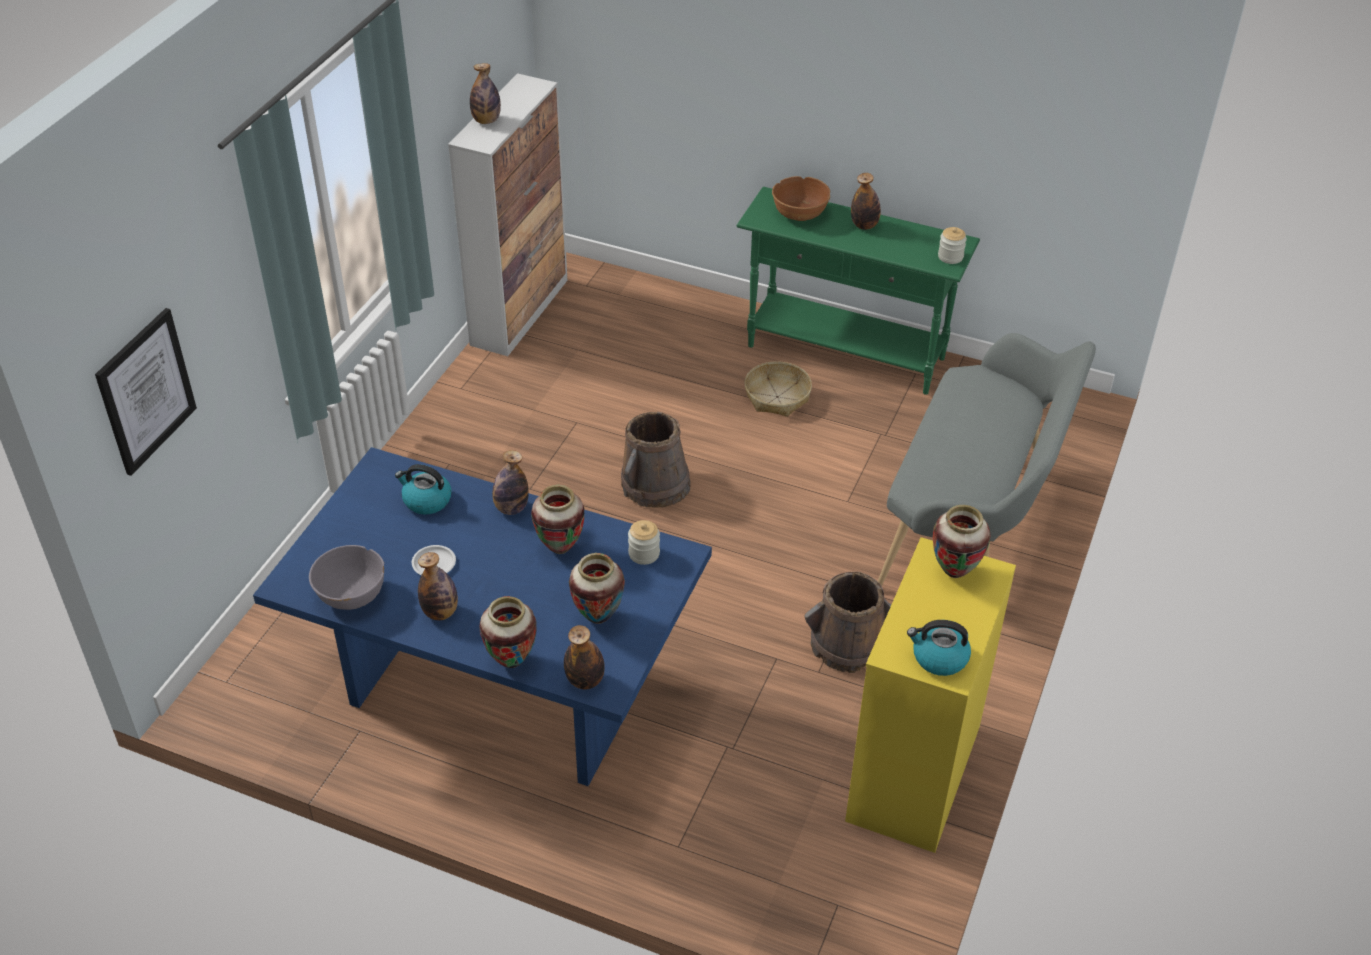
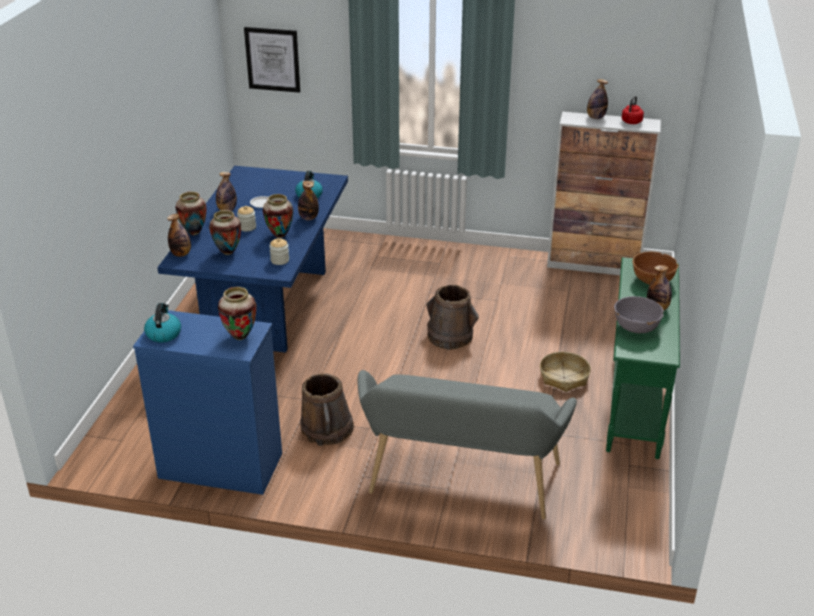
camera: 80 degrees right, 10 degrees down
grey bowl [309,545,384,610] -> grey bowl moved to [614,296,664,333]
yellow dresser [845,537,1016,853] -> blue dresser [133,310,282,495]
jar [938,227,967,264] -> jar moved to [237,206,256,231]
none -> red kettle [622,96,644,124]

